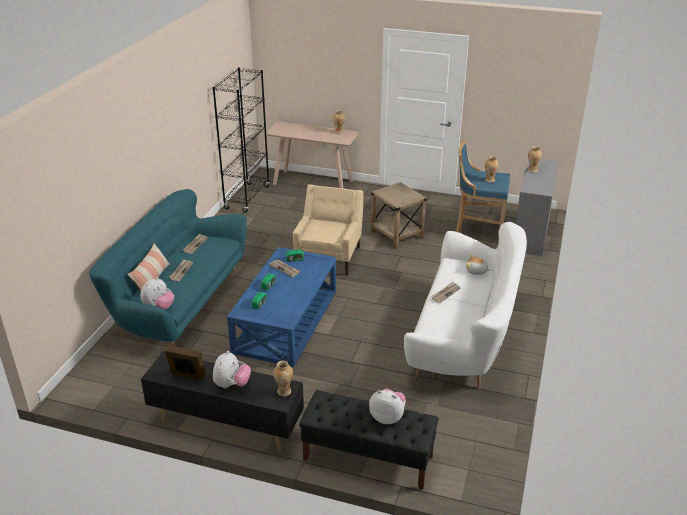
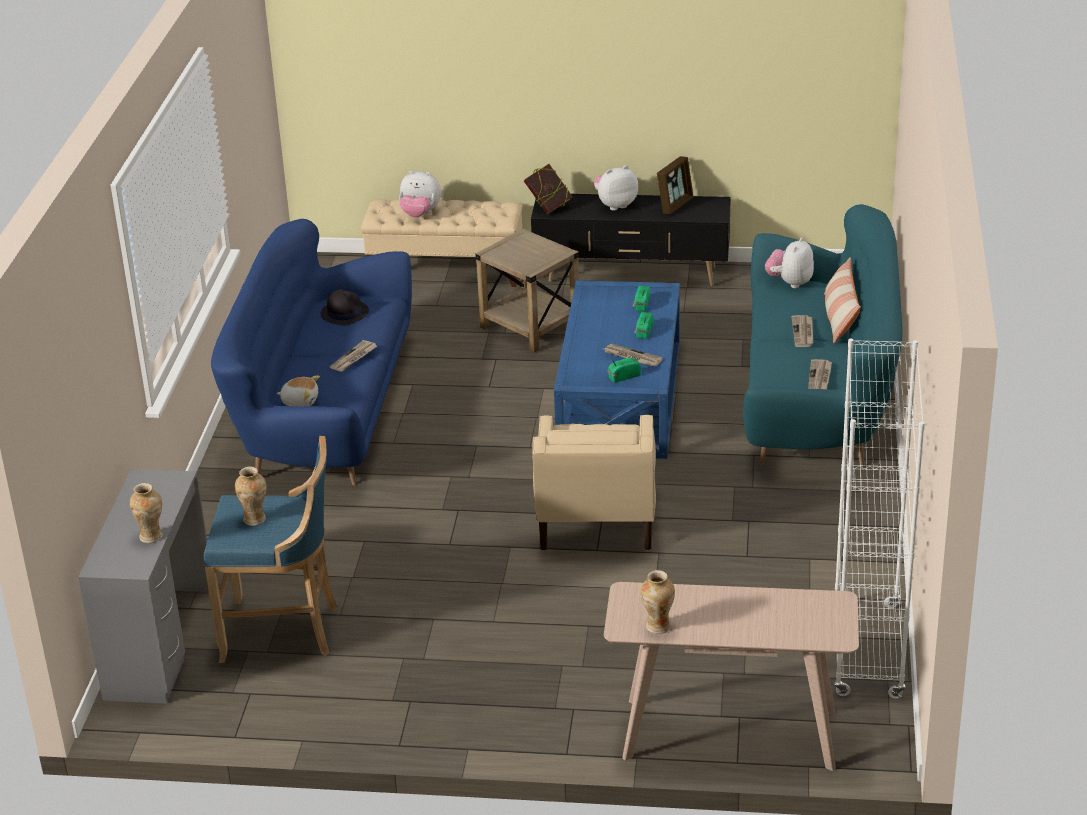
camera: 170 degrees right, 0 degrees up
picture frame [165,345,206,380] -> picture frame turned 60 degrees counterclockwise [657,156,694,215]
black bookcase [213,67,270,213] -> white bookcase [834,339,925,699]
plush toy [213,351,251,388] -> plush toy turned 60 degrees clockwise [594,165,638,211]
vase [273,361,293,396] -> book [524,164,573,215]
black bench [299,390,439,490] -> beige bench [361,199,523,287]
beige side table [371,182,427,249] -> beige side table moved to [475,229,579,352]
white sofa [404,222,527,389] -> blue sofa [211,219,412,485]
none -> black hat [321,289,369,325]

